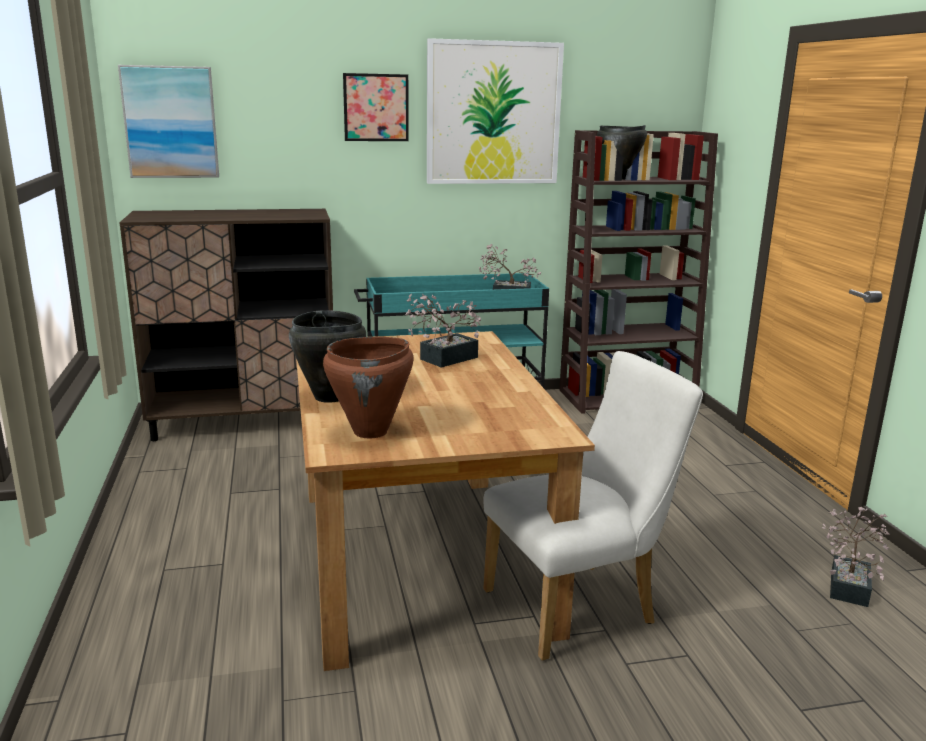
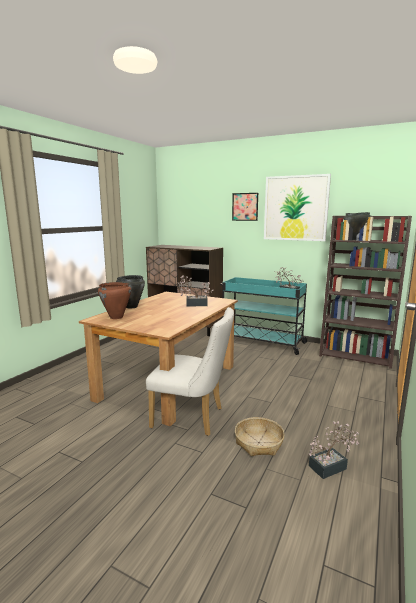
camera: 40 degrees right, 5 degrees down
picture [118,65,219,178] -> none
none -> basket [235,417,285,456]

